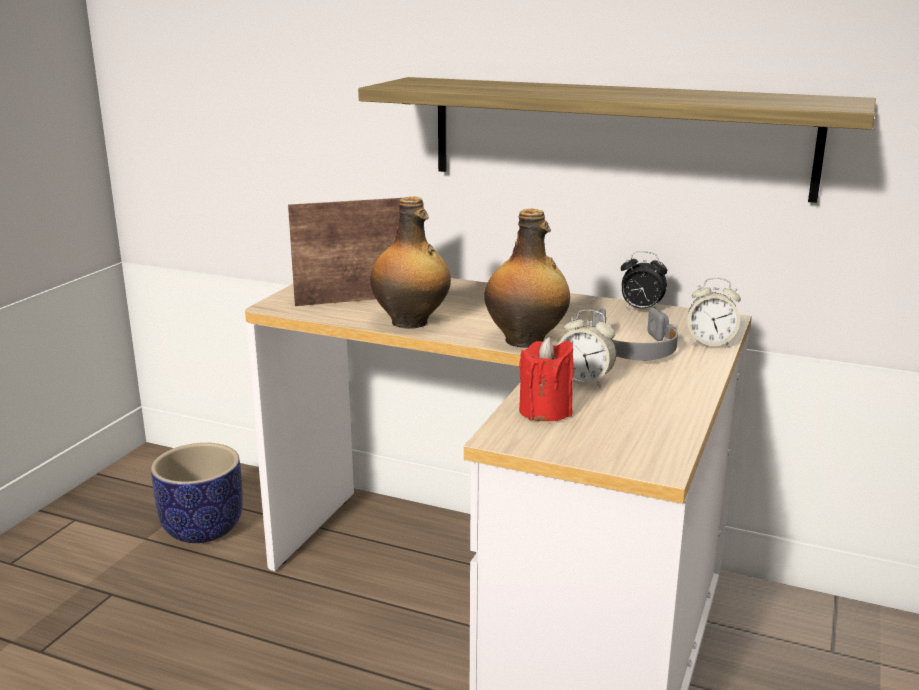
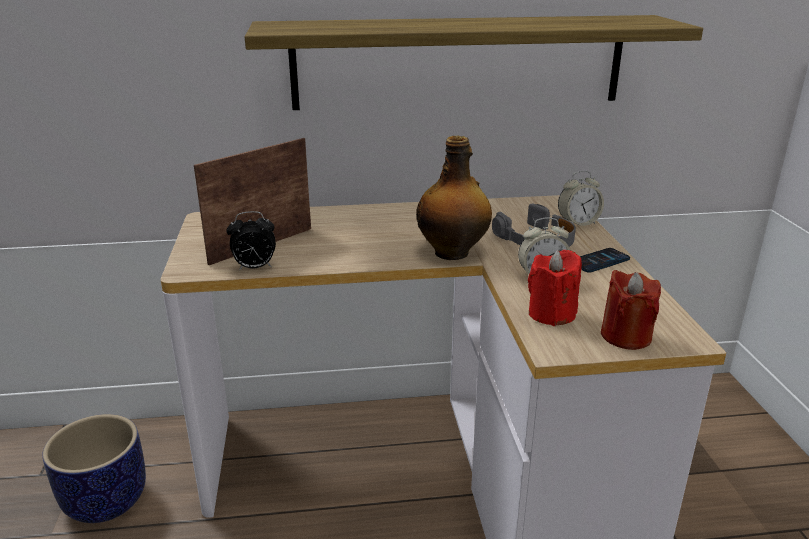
camera: 30 degrees left, 5 degrees up
bottle [370,196,451,329] -> none
alarm clock [621,251,667,309] -> alarm clock moved to [226,211,276,271]
none -> phone [580,248,630,273]
none -> red candle [601,270,661,350]

